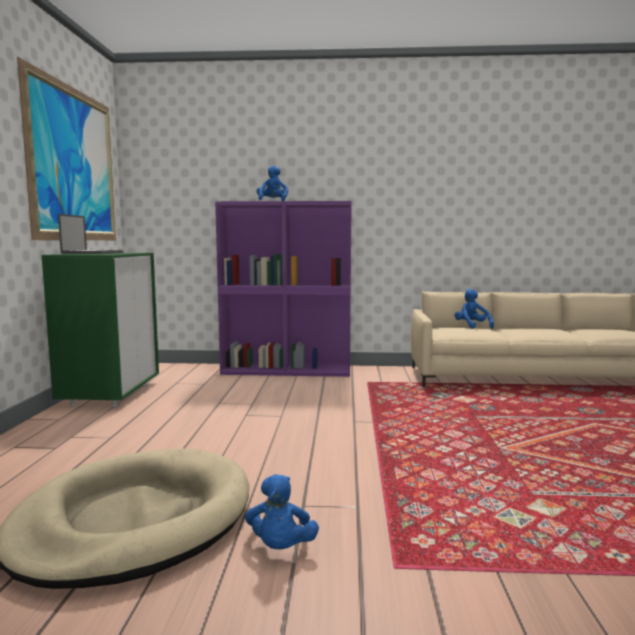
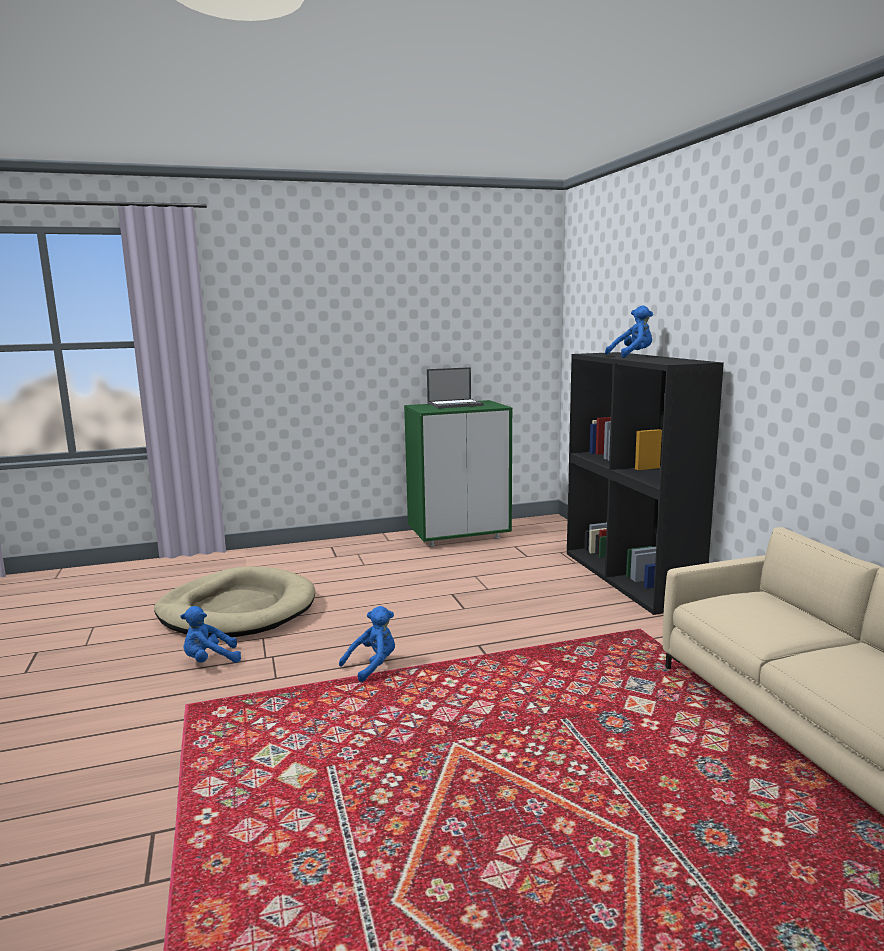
camera: 70 degrees right, 5 degrees up
picture [17,57,116,240] -> none
purple bookcase [215,201,352,377] -> black bookcase [567,352,724,615]
blue plush toy [455,289,494,329] -> blue plush toy moved to [339,606,395,682]

